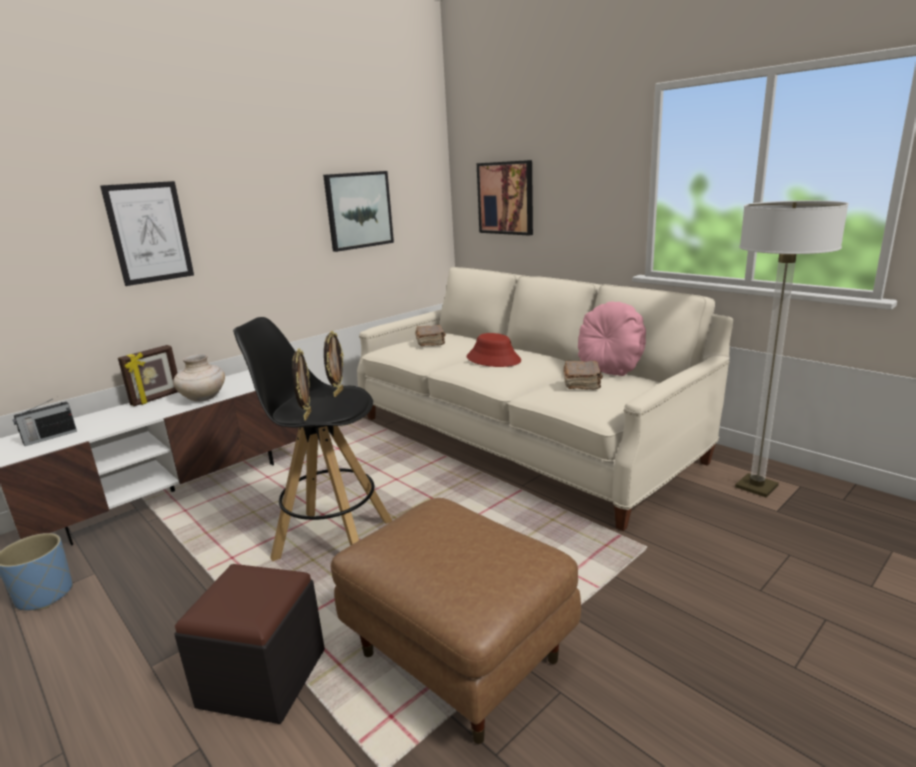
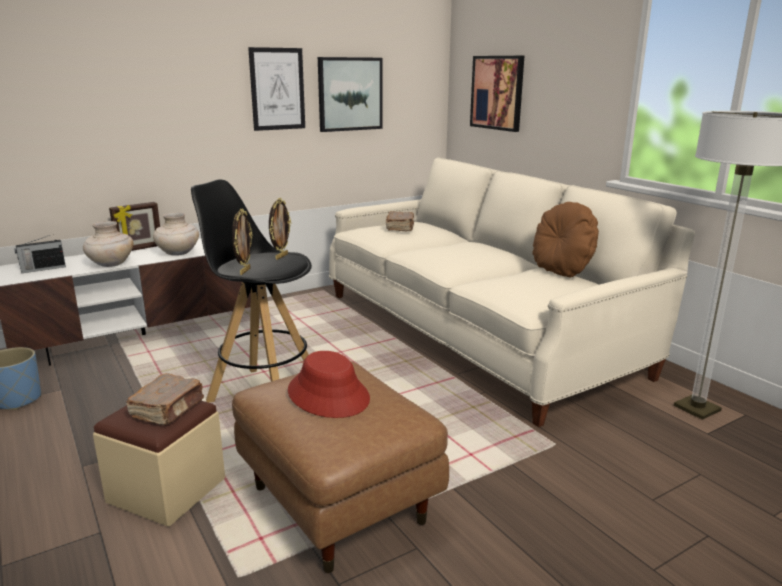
camera: 10 degrees right, 0 degrees up
picture [100,181,194,286] -> picture moved to [248,47,305,131]
black ottoman [174,564,325,724] -> beige ottoman [93,401,225,527]
red hat [467,333,521,367] -> red hat moved to [288,351,370,418]
brown book [563,360,603,390] -> brown book moved to [126,373,204,425]
pink pillow [578,301,646,376] -> brown pillow [532,202,599,278]
none -> beige vase [83,221,133,267]

